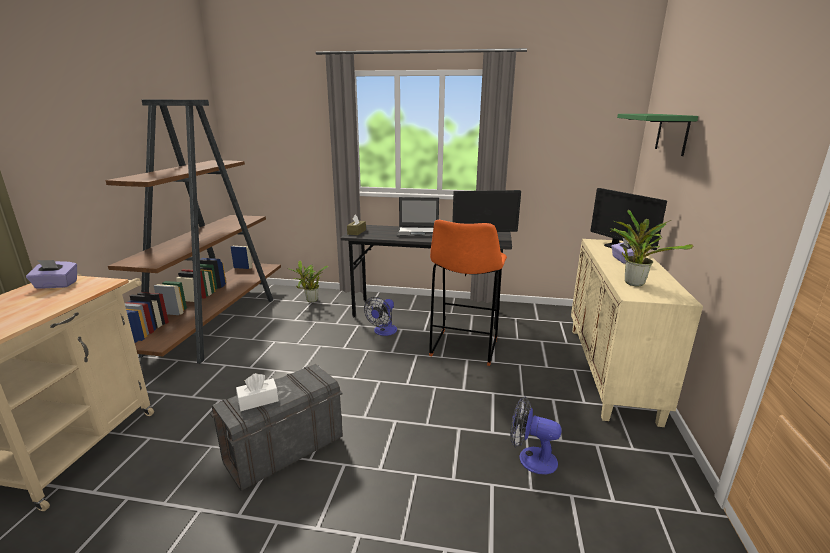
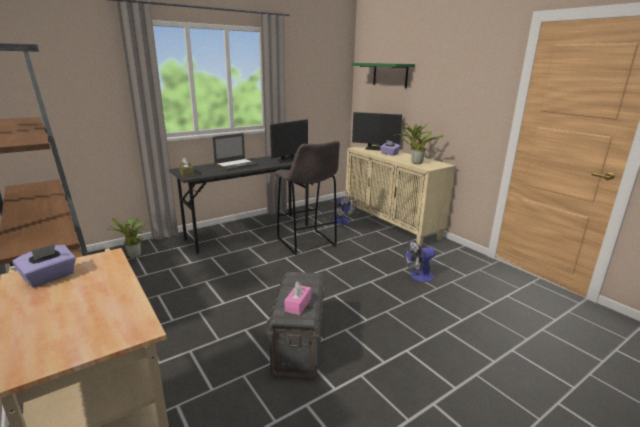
camera: 45 degrees left, 0 degrees up
white tissue box [236,373,279,411] -> pink tissue box [285,282,311,315]
fan [364,297,397,336] -> fan moved to [333,196,356,225]
orange stool [429,220,507,366] -> grey stool [274,141,340,255]

